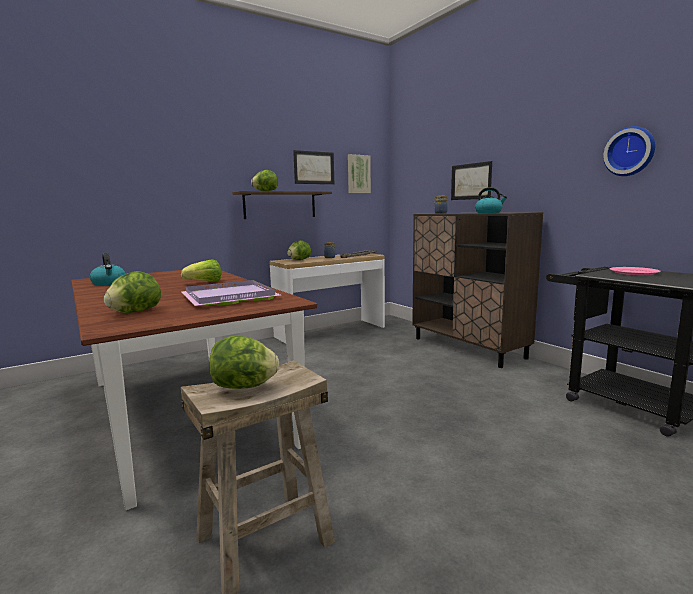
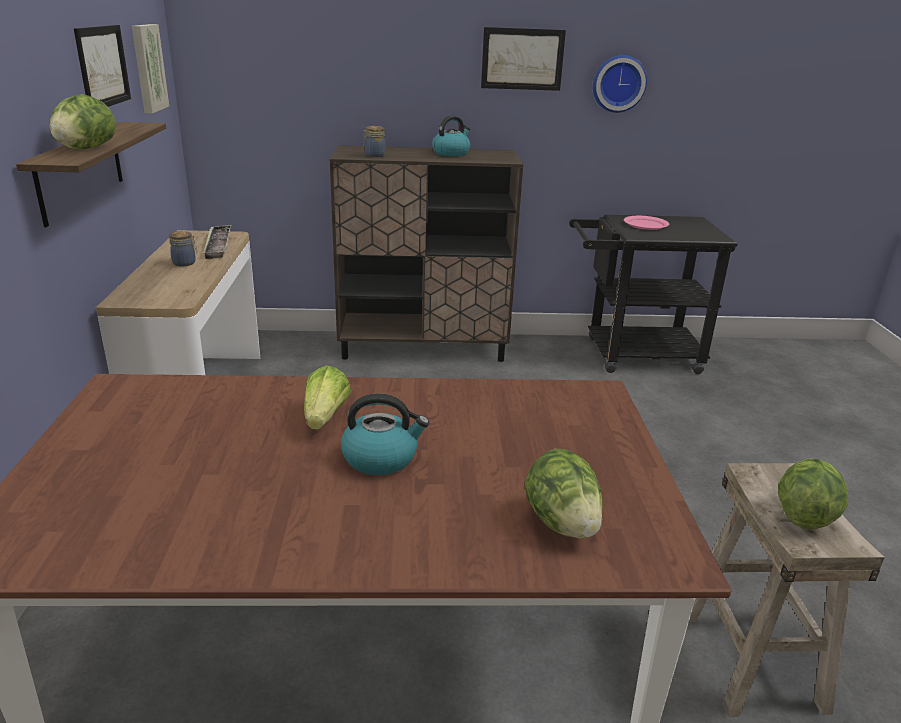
camera: 60 degrees left, 15 degrees up
kettle [90,253,126,286] -> kettle moved to [341,393,429,475]
purple tray [181,280,280,306] -> none
lettuce [287,240,311,260] -> none
picture [451,161,492,200] -> picture moved to [481,27,566,91]

